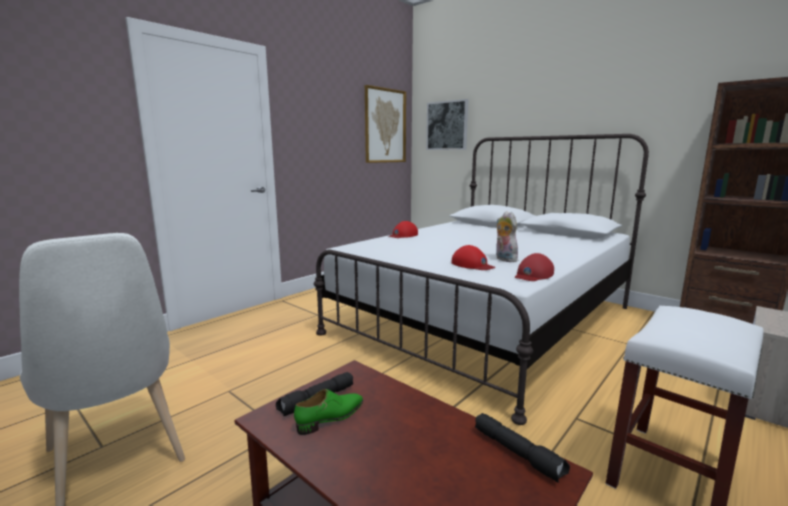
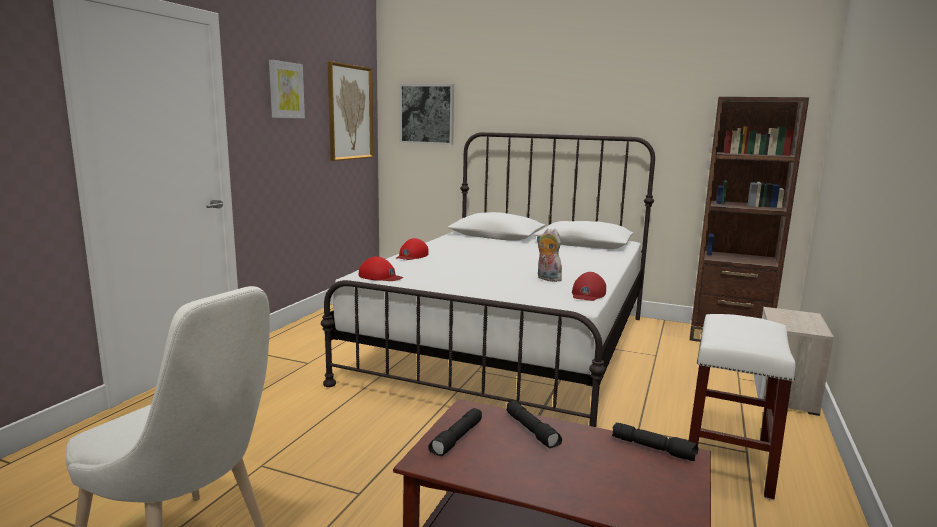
camera: 20 degrees left, 0 degrees up
green shoe [294,389,363,435] -> none
red cap [451,245,496,270] -> red cap moved to [359,256,404,281]
none -> picture [269,60,305,118]
none -> black flashlight [507,401,562,448]

